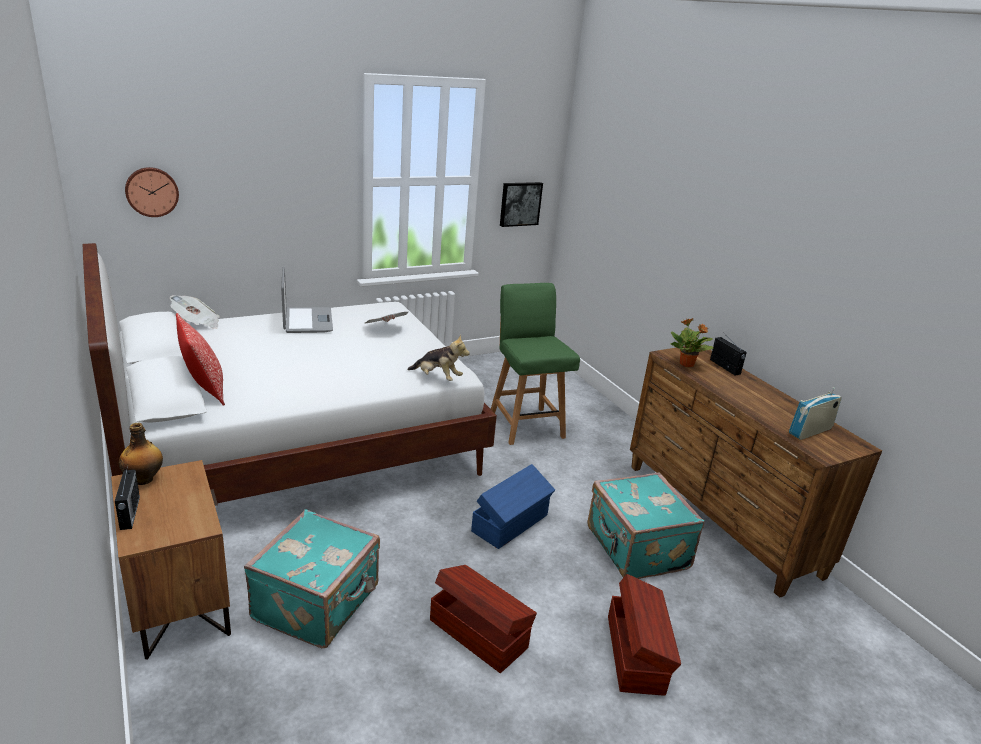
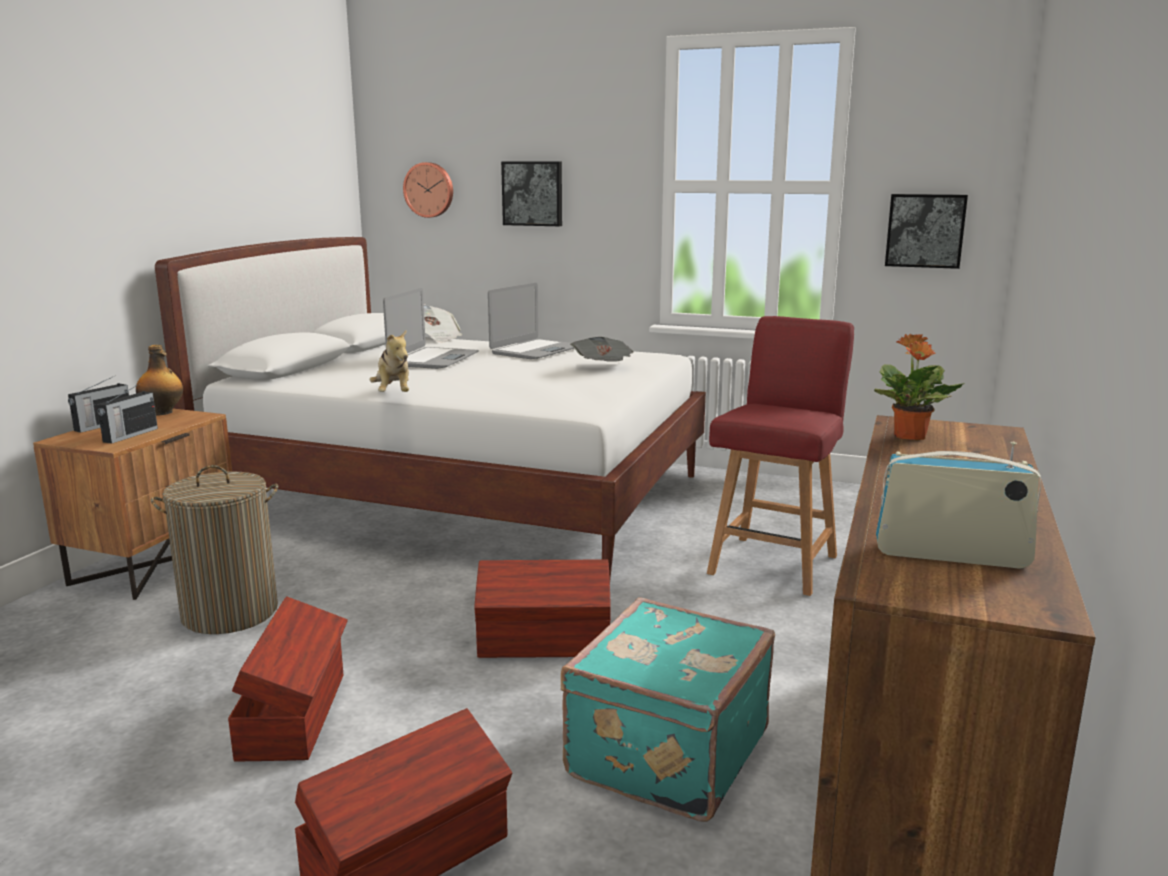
camera: 50 degrees right, 10 degrees down
pillow [176,313,225,406] -> none
turquoise suitcase [244,509,380,648] -> laundry basket [151,465,278,634]
plush toy [407,335,470,381] -> plush toy moved to [369,330,409,392]
blue storage box [471,464,555,549] -> brown storage box [474,560,611,658]
green chair [491,283,580,445] -> red chair [707,316,854,596]
radio [710,335,747,375] -> radio moved to [97,383,158,444]
none -> laptop [383,288,479,369]
none -> picture [501,161,562,226]

